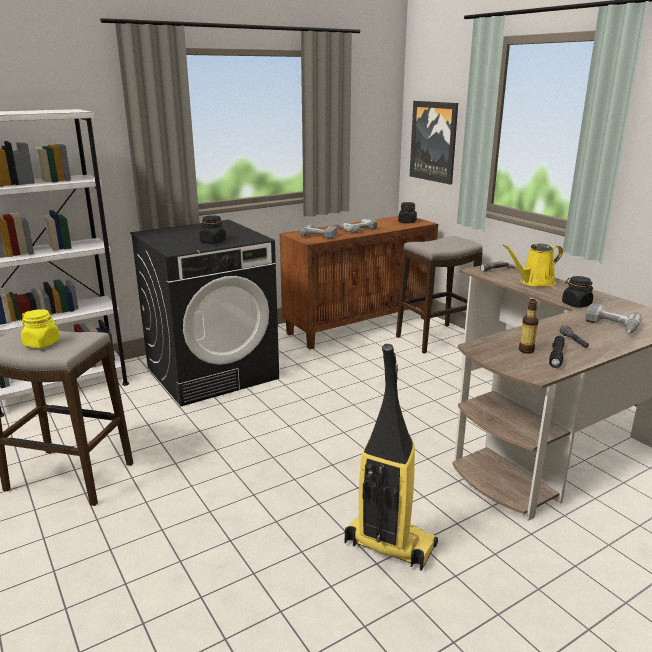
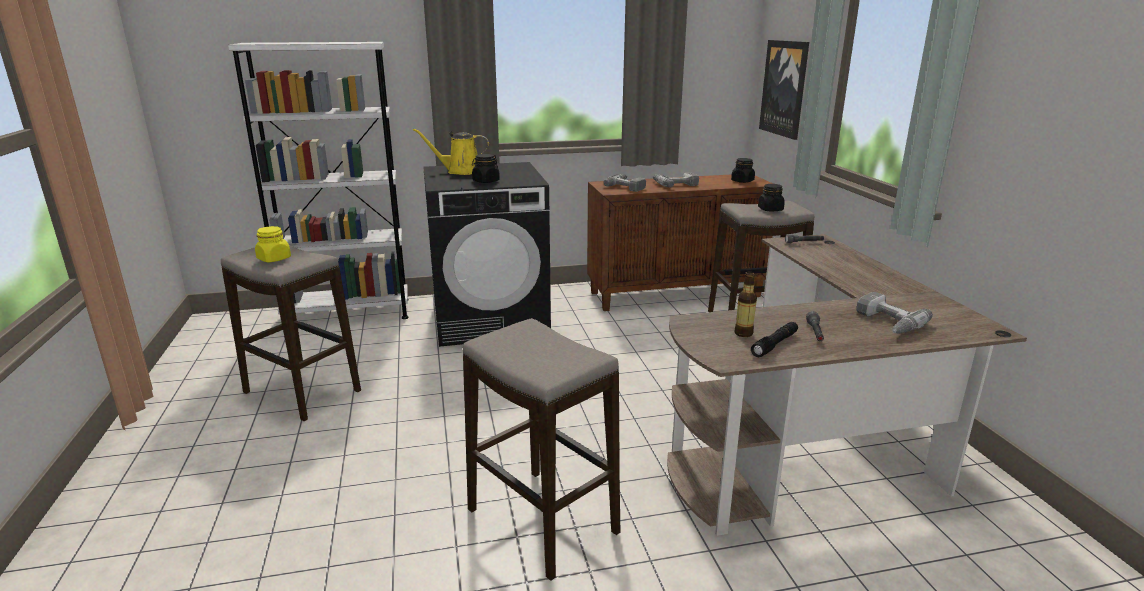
camera: 20 degrees right, 0 degrees up
vacuum cleaner [345,344,438,570] -> stool [463,318,620,581]
yellow watering can [503,243,563,287] -> yellow watering can moved to [413,128,489,175]
black jar [562,276,593,308] -> black jar moved to [758,184,785,212]

